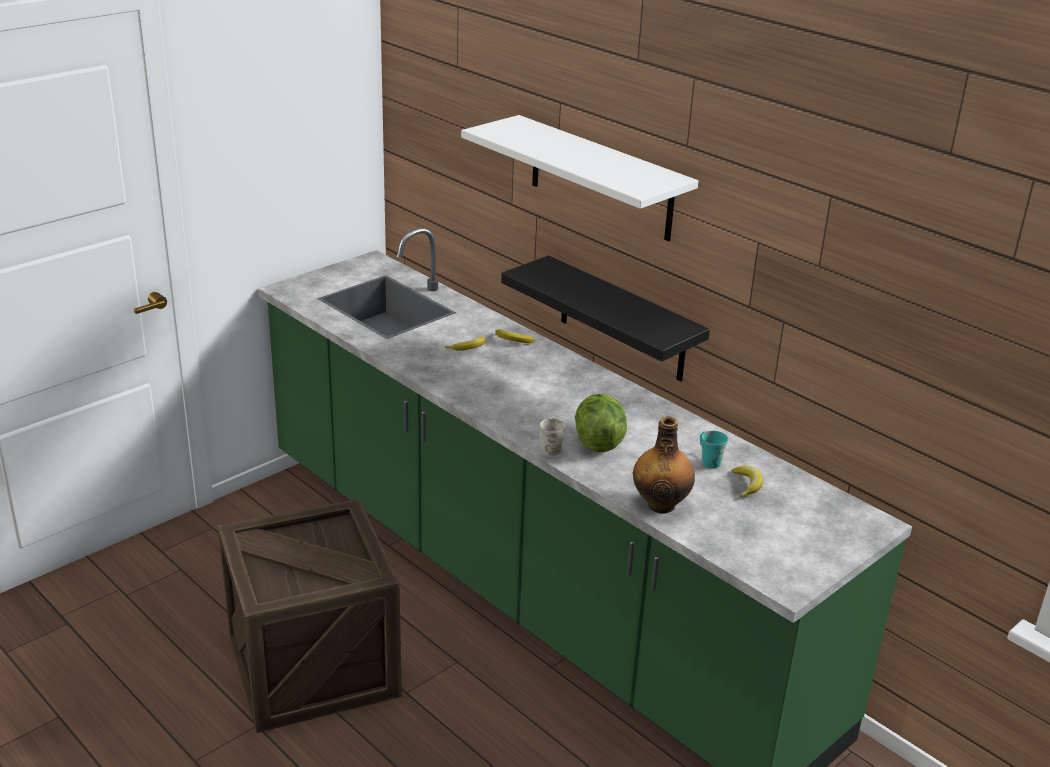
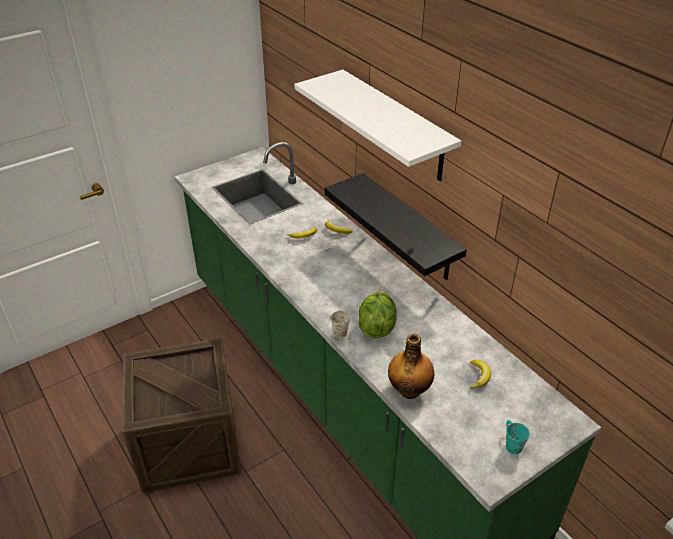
camera: 10 degrees right, 10 degrees up
turquoise mug [700,431,728,469] -> turquoise mug moved to [506,420,530,454]

